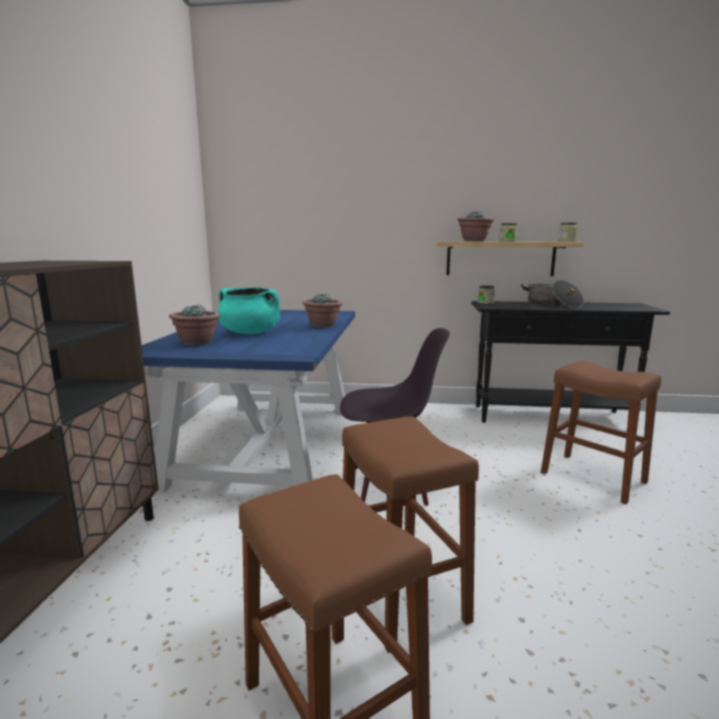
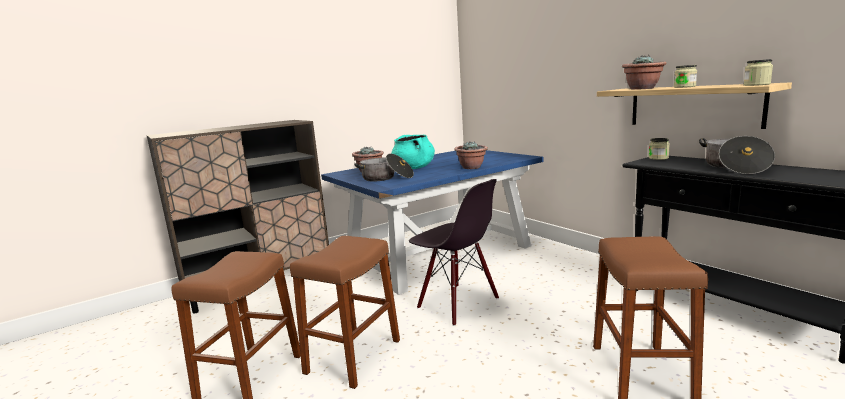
camera: 50 degrees right, 0 degrees up
none -> cooking pot [354,153,414,182]

